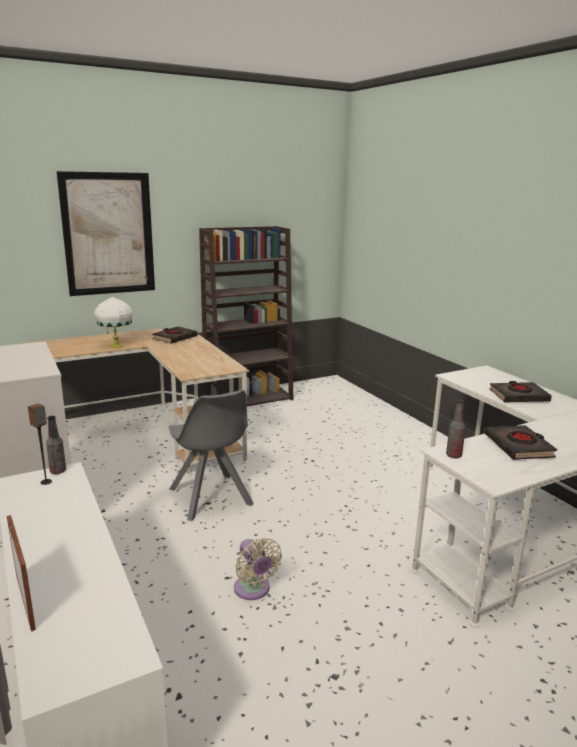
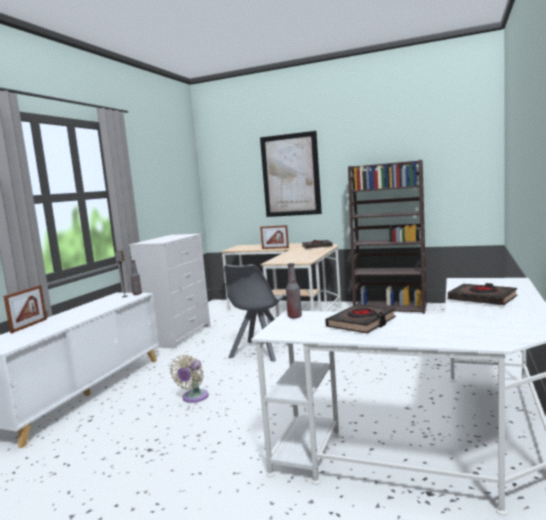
camera: 50 degrees right, 10 degrees down
white table lamp [94,297,133,348] -> picture frame [260,225,289,249]

